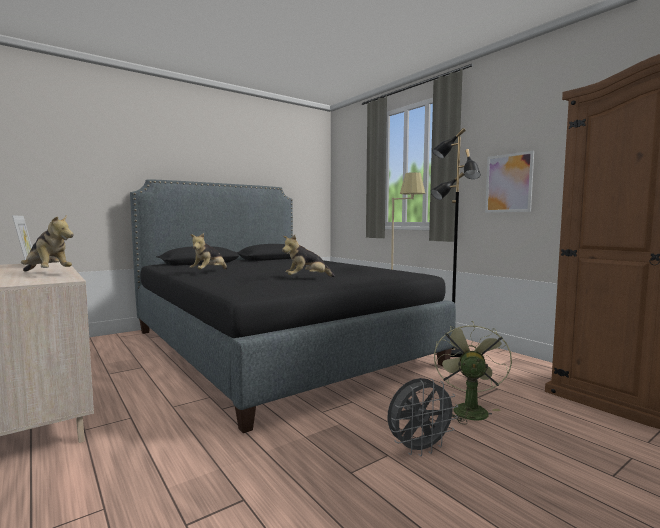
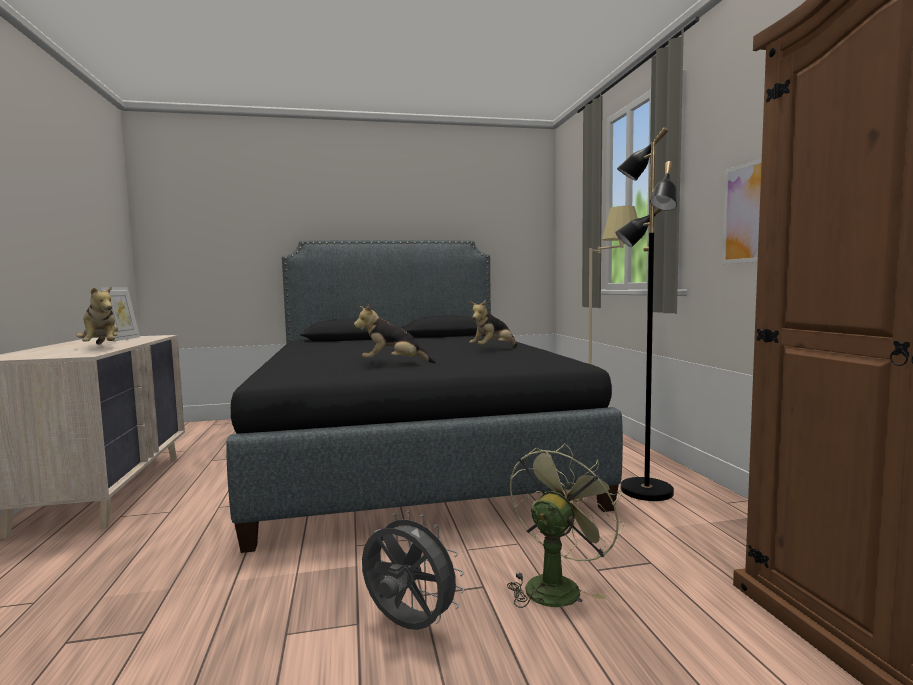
camera: 25 degrees right, 0 degrees up
plush toy [190,233,228,270] -> plush toy moved to [470,300,517,346]
grey fan [388,378,458,456] -> grey fan turned 150 degrees counterclockwise [362,511,464,630]

